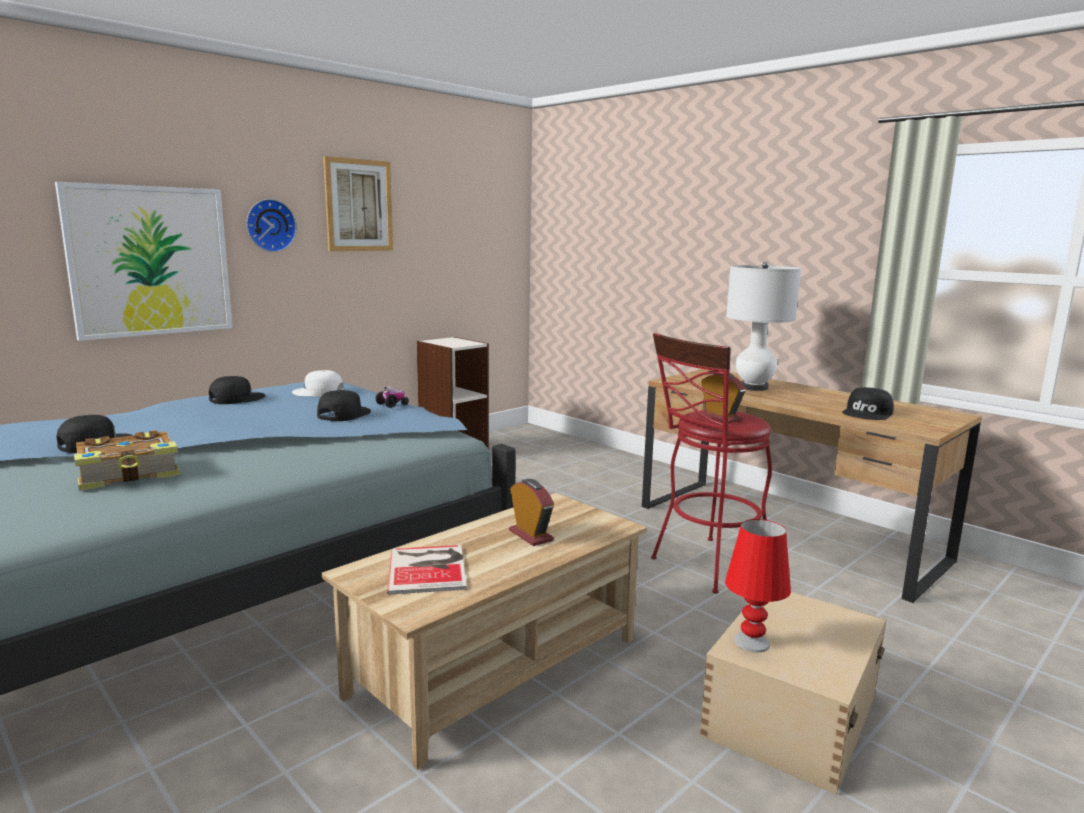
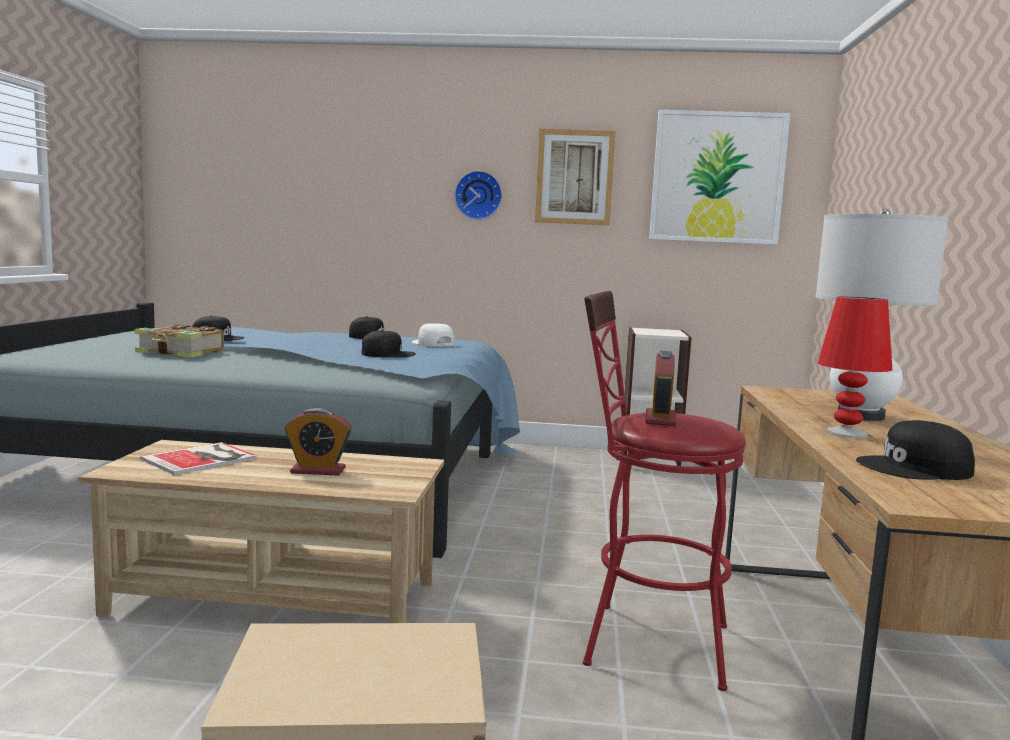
camera: 50 degrees right, 5 degrees down
picture [55,182,233,341] -> picture moved to [649,110,790,245]
toy car [375,387,409,408] -> none
alarm clock [509,479,554,546] -> alarm clock turned 75 degrees clockwise [284,408,352,476]
red table lamp [725,519,791,653] -> red table lamp moved to [818,296,892,438]

